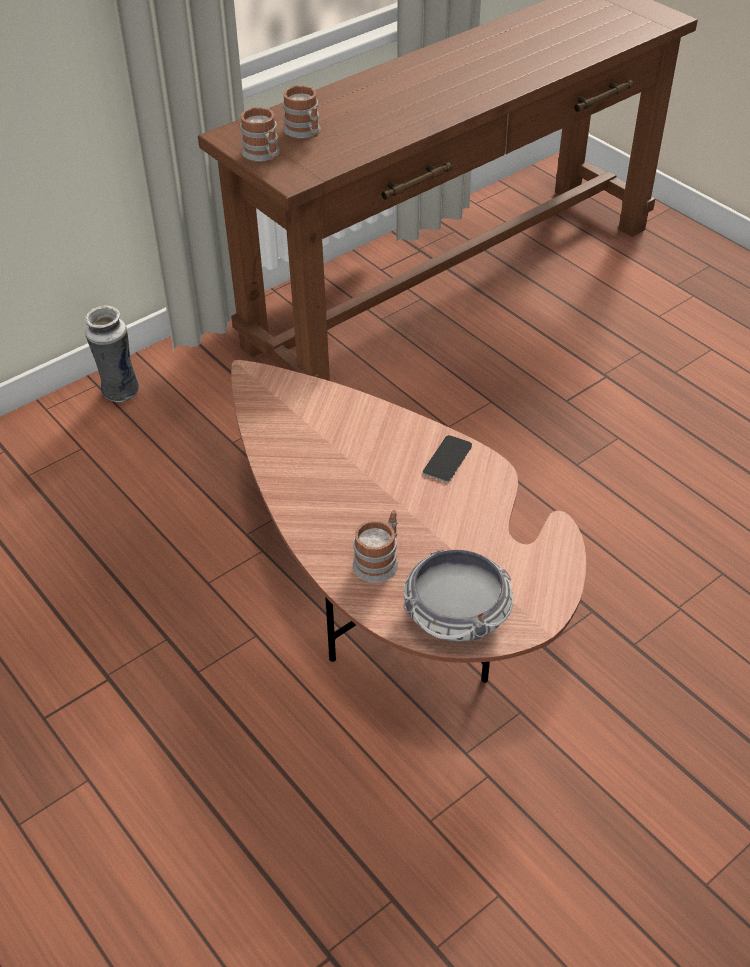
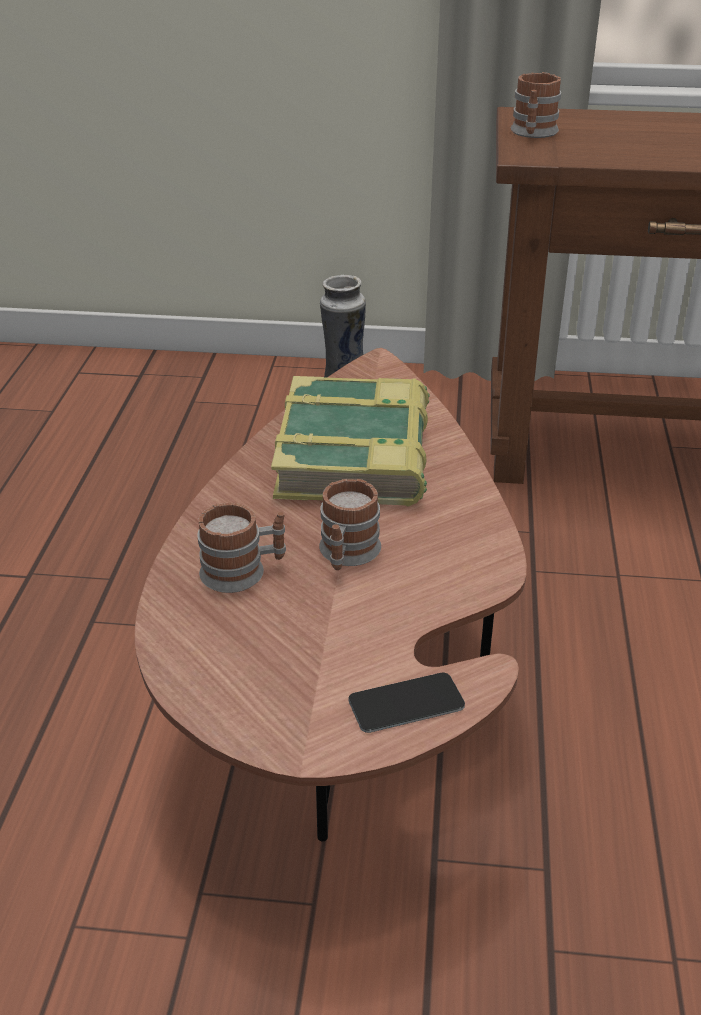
camera: 45 degrees right, 10 degrees down
mug [283,85,321,139] -> mug moved to [319,479,381,570]
bowl [403,550,513,642] -> none
phone [423,435,472,482] -> phone moved to [349,673,465,733]
none -> book [271,376,430,506]

